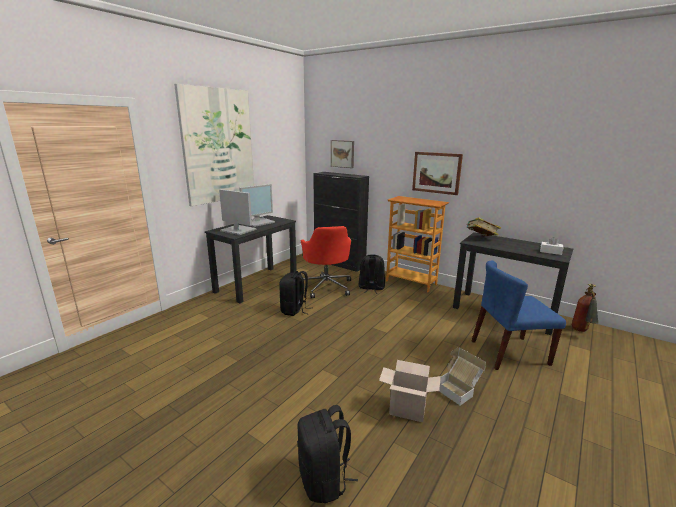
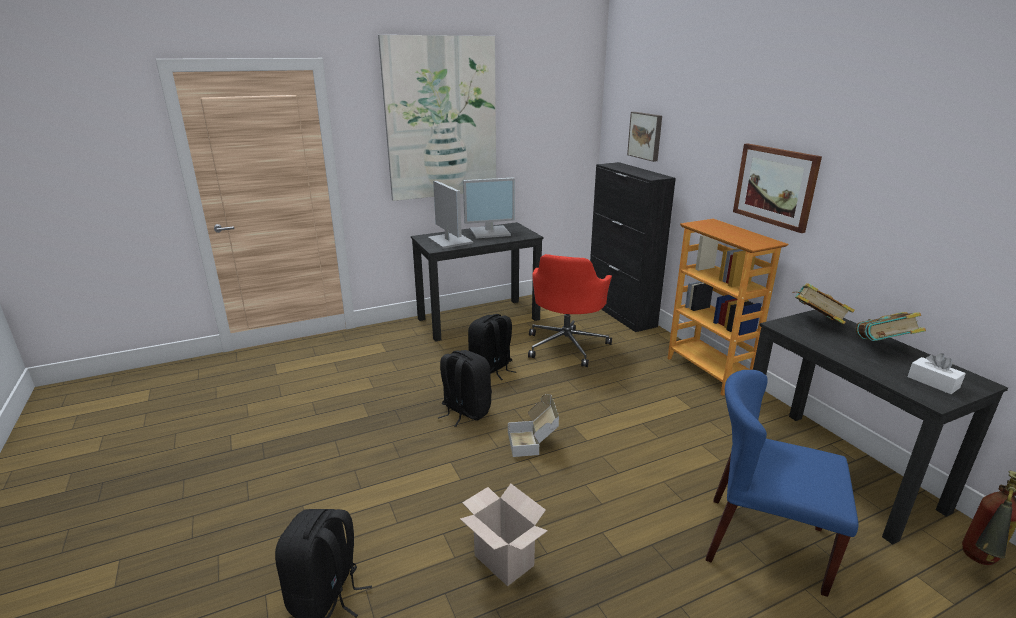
camera: 30 degrees right, 5 degrees up
black backpack [359,254,385,294] -> black backpack moved to [438,350,492,427]
cardboard box [439,348,486,406] -> cardboard box moved to [508,394,559,457]
none -> book [856,312,926,341]

